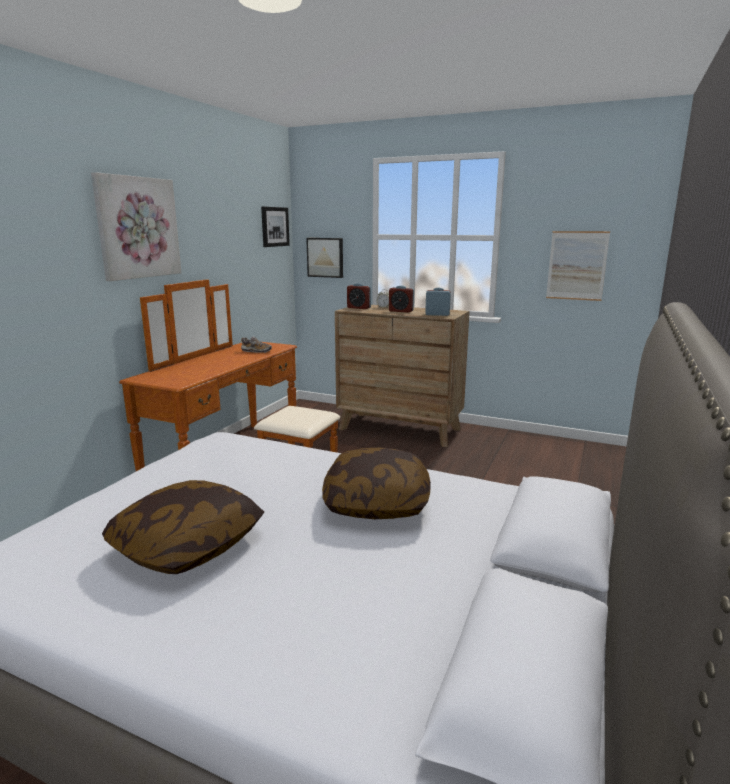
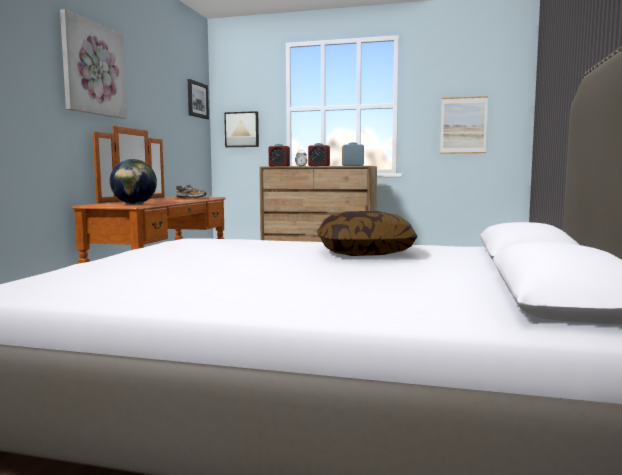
camera: 10 degrees left, 10 degrees down
pillow [102,480,264,574] -> none
none -> globe [110,159,157,204]

